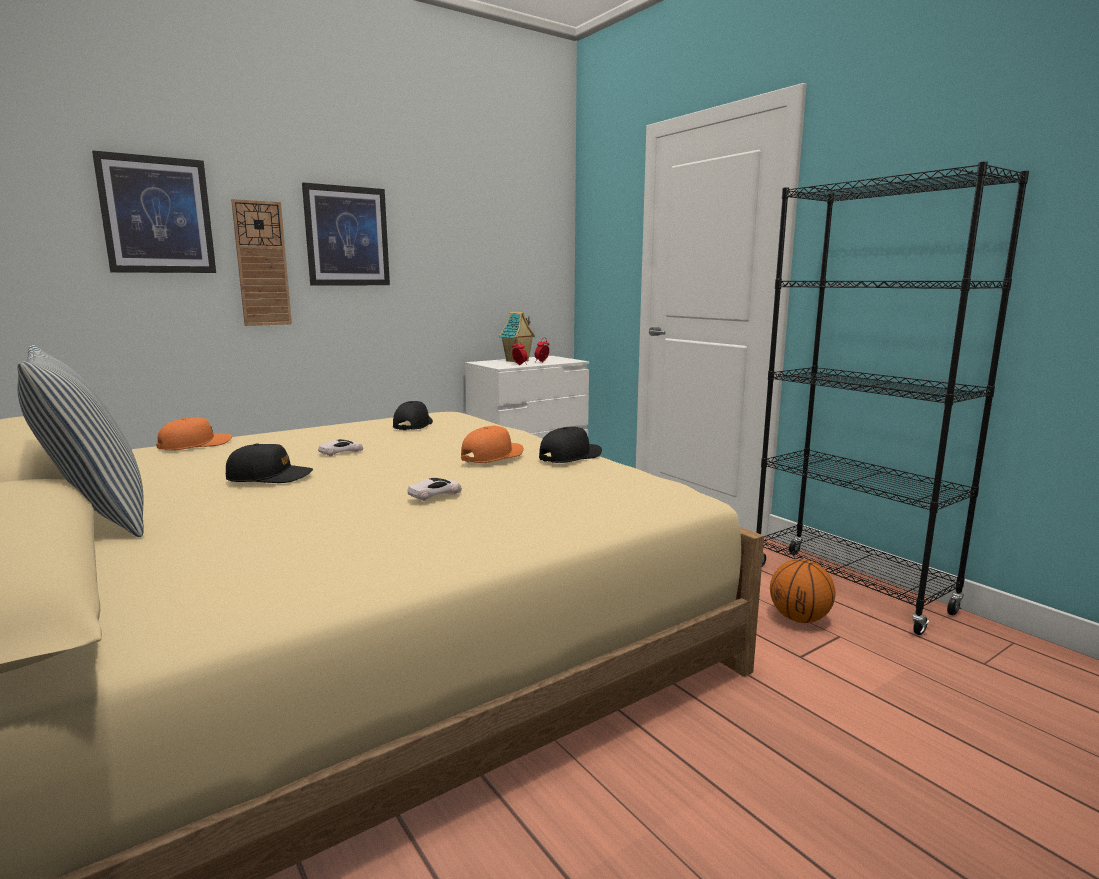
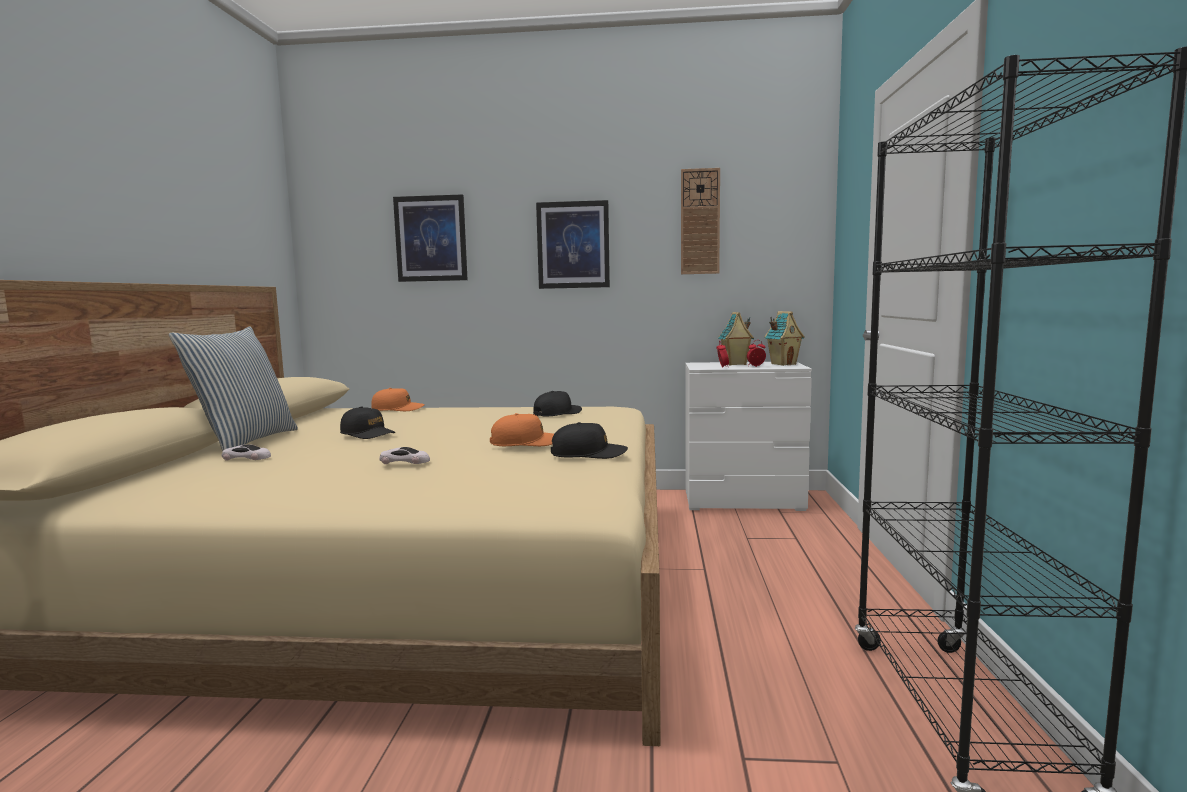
camera: 40 degrees right, 5 degrees down
wall clock [231,199,292,326] -> wall clock moved to [681,168,720,274]
white toy car [318,439,363,456] -> white toy car moved to [222,444,271,460]
basketball [770,559,836,623] -> none
none -> toy house [764,311,805,366]

